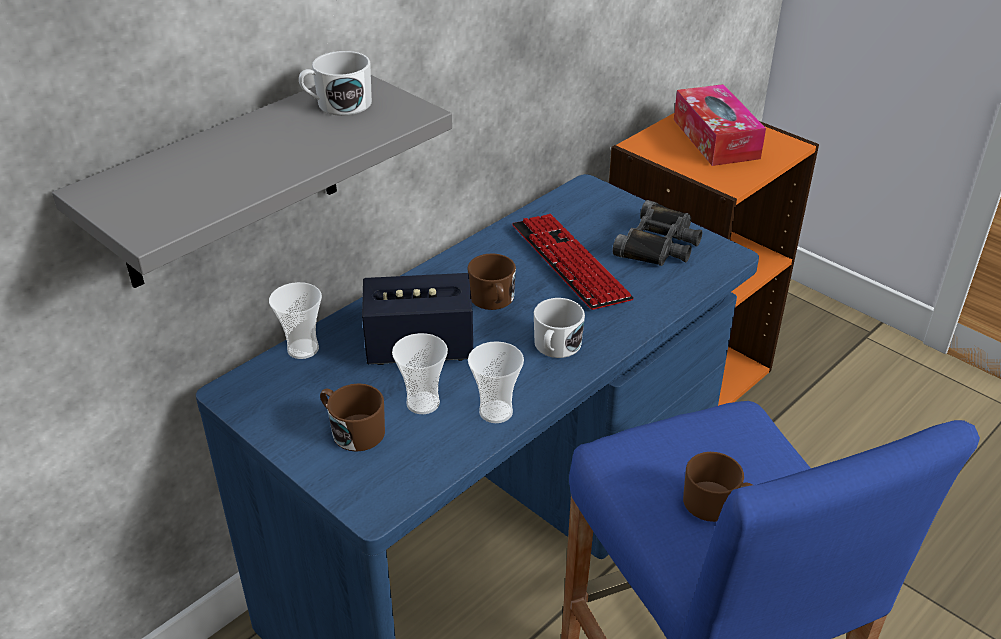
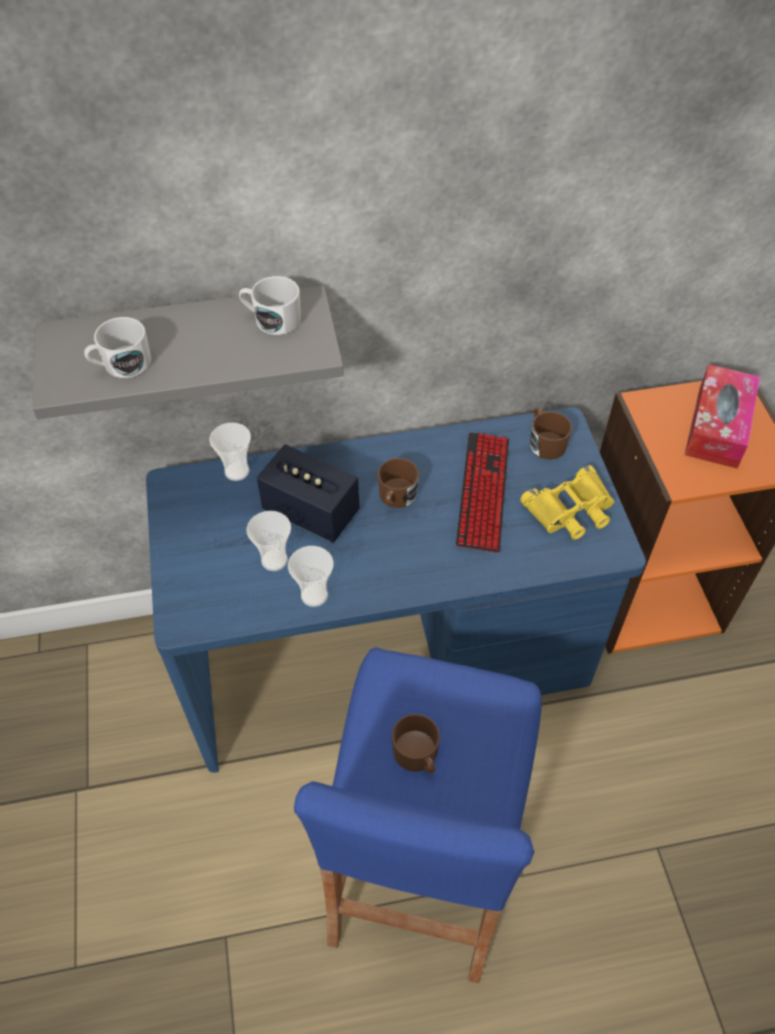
camera: 35 degrees right, 15 degrees up
brown mug [320,383,385,452] -> brown mug moved to [530,407,572,460]
white mug [534,298,585,358] -> white mug moved to [84,317,151,378]
black binoculars [612,200,702,266] -> yellow binoculars [520,465,614,540]

